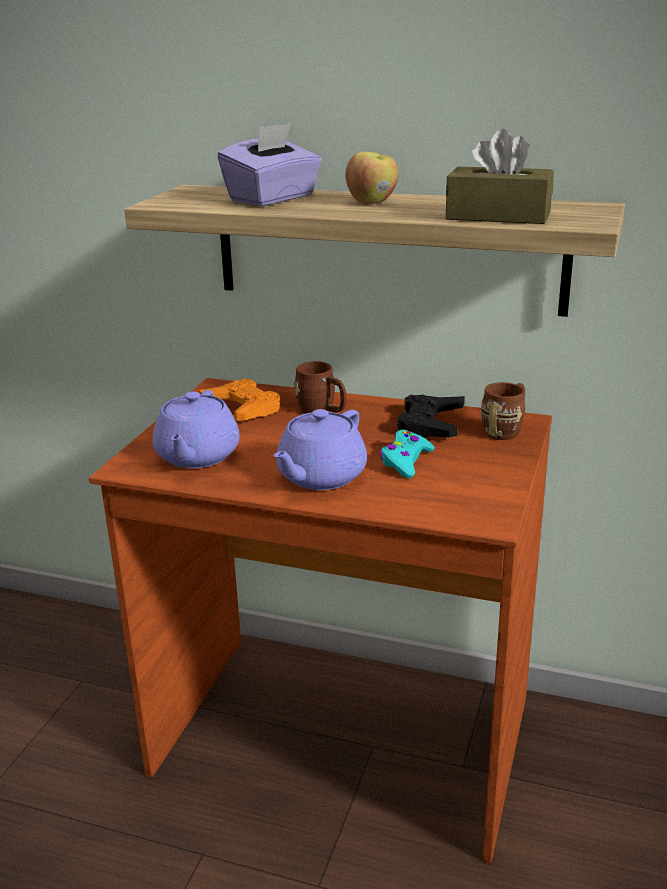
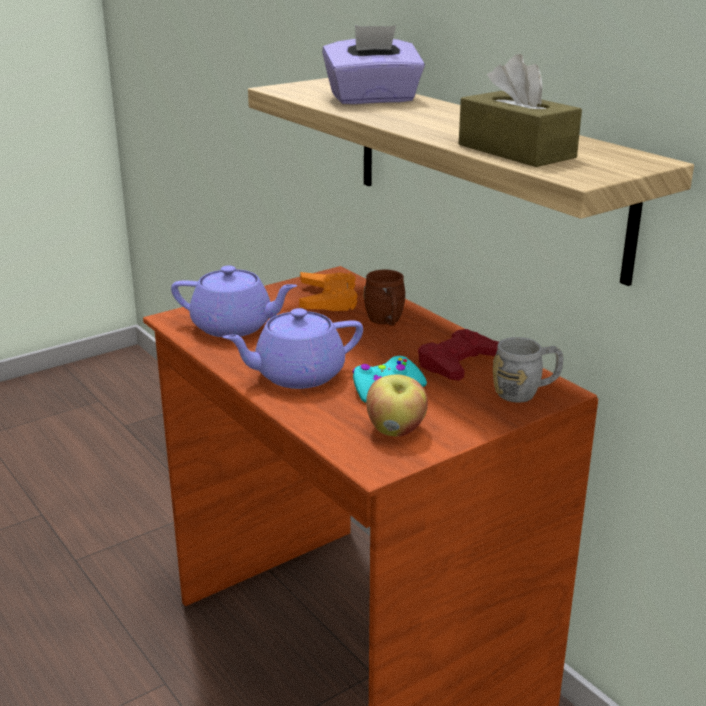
camera: 35 degrees right, 0 degrees up
purple teapot [152,390,240,468] -> purple teapot turned 120 degrees counterclockwise [171,265,297,337]
apple [345,152,398,204] -> apple moved to [366,374,428,437]
black game controller [397,395,465,438] -> red game controller [418,329,499,381]
brown mug [481,382,525,440] -> grey mug [493,337,563,403]

